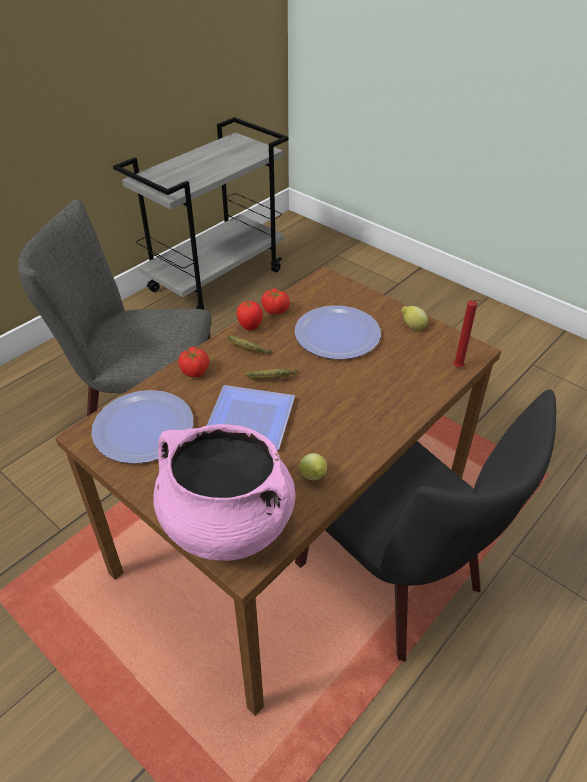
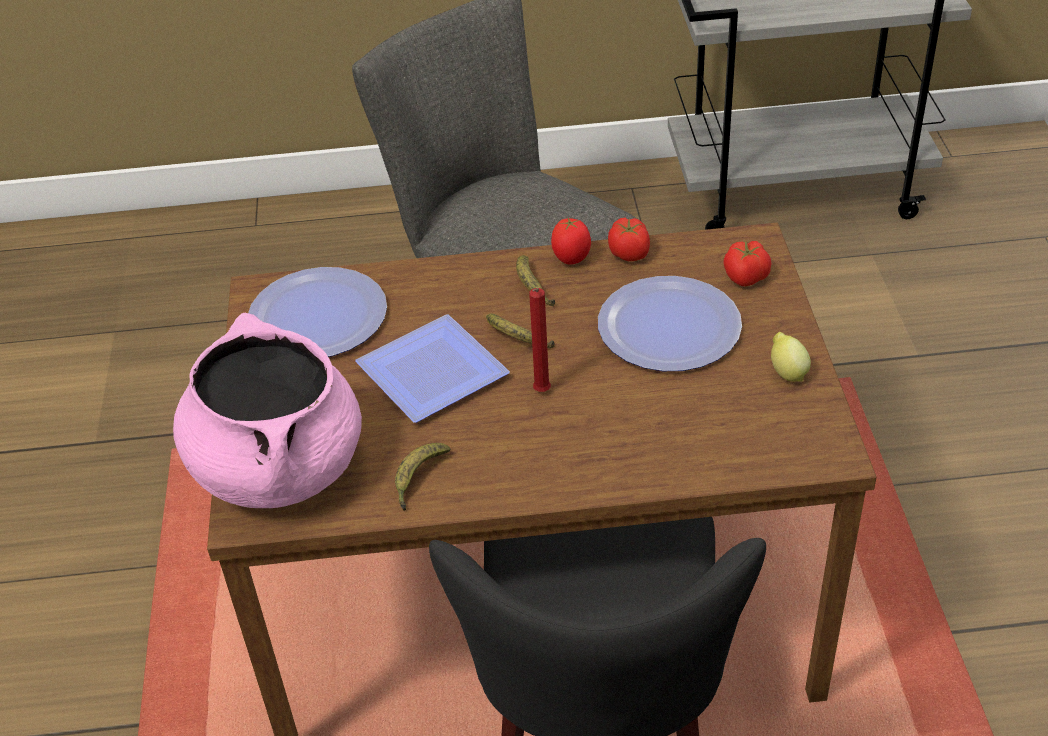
camera: 45 degrees right, 0 degrees up
tomato [178,347,209,378] -> tomato moved to [724,239,771,286]
lemon [300,453,327,480] -> banana [395,443,451,511]
red candle [453,299,481,367] -> red candle moved to [529,288,551,392]

